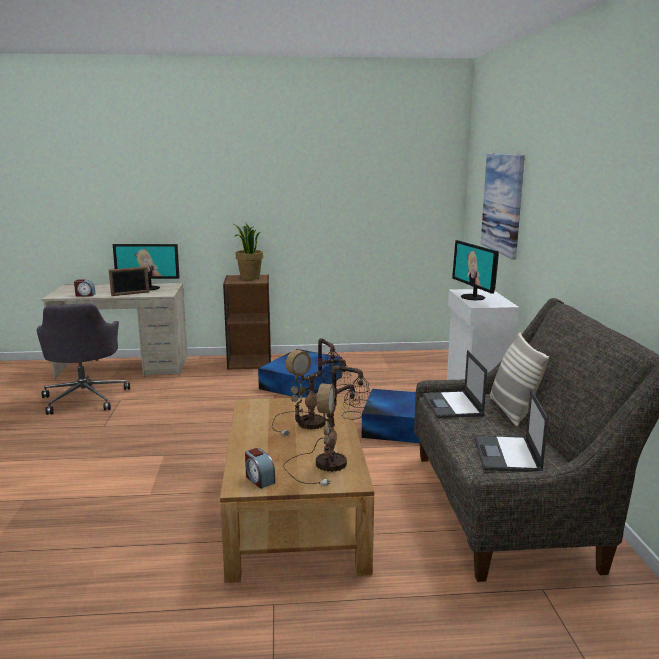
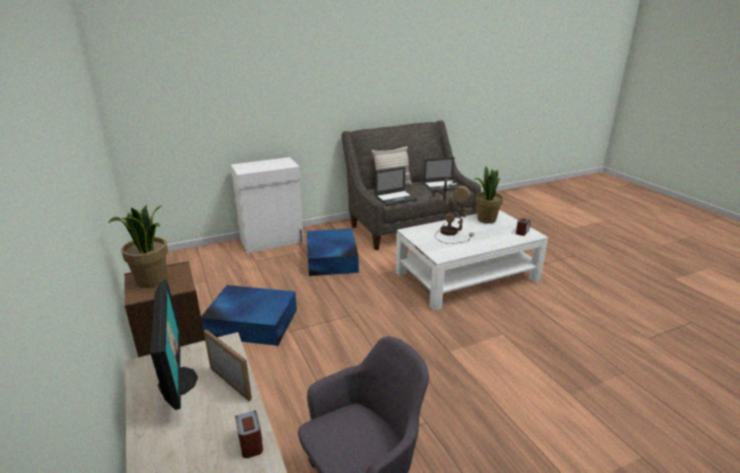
camera: 110 degrees left, 10 degrees up
brown coffee table [220,396,374,583] -> white coffee table [396,210,548,311]
table lamp [283,366,371,486] -> potted plant [474,166,503,224]
monitor [452,240,499,300] -> none
picture [481,154,525,259] -> none

